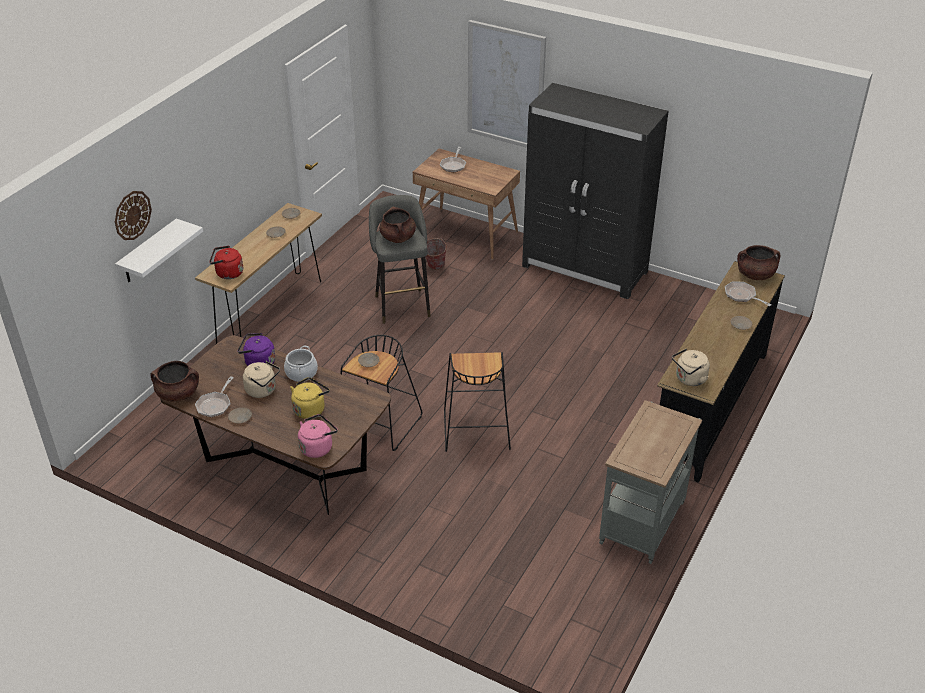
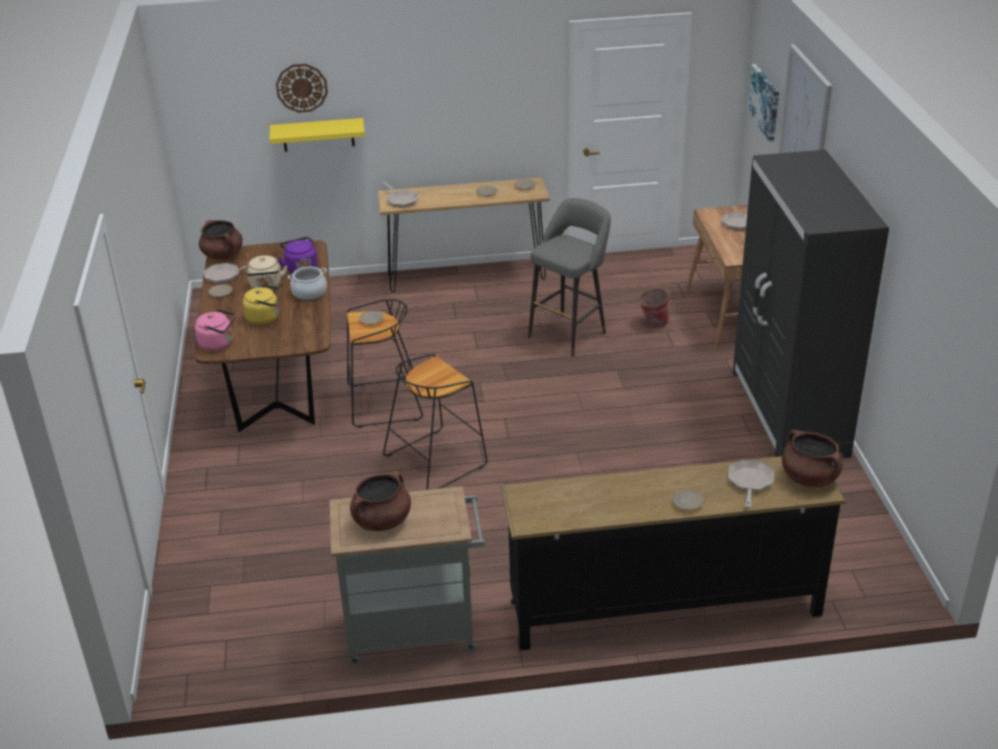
camera: 55 degrees right, 5 degrees down
white shelf [115,219,203,282] -> yellow shelf [270,118,365,152]
red kettle [209,246,243,279] -> frying pan [382,182,419,208]
brown cooking pot [380,207,416,243] -> brown cooking pot moved to [350,472,411,531]
beige kettle [672,348,710,386] -> none
none -> picture [747,64,779,142]

